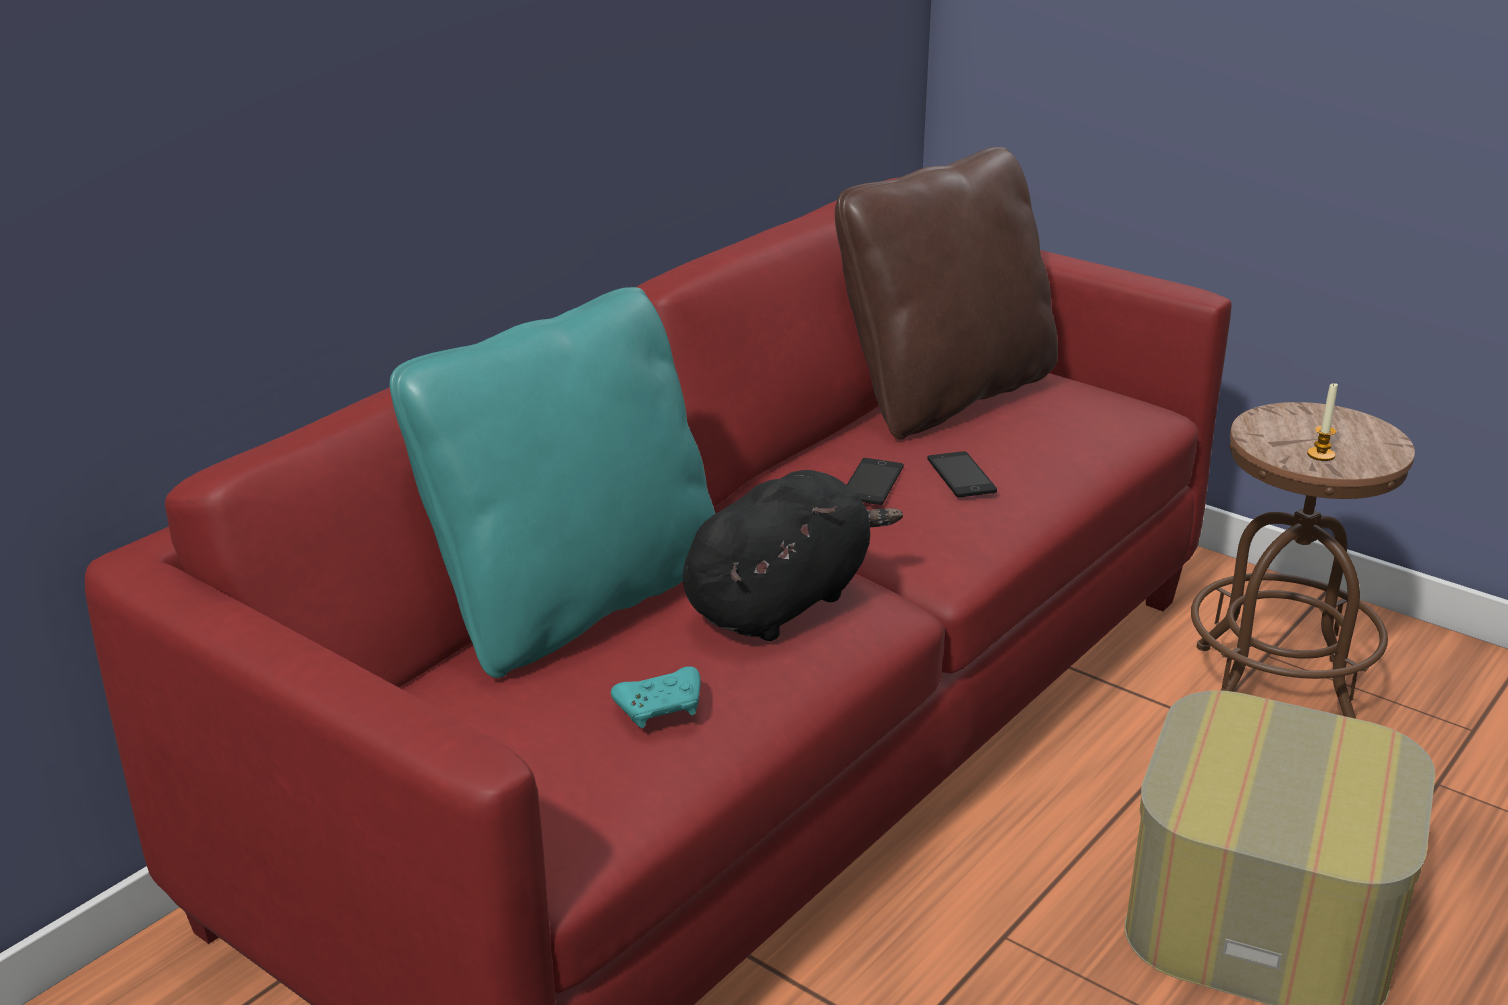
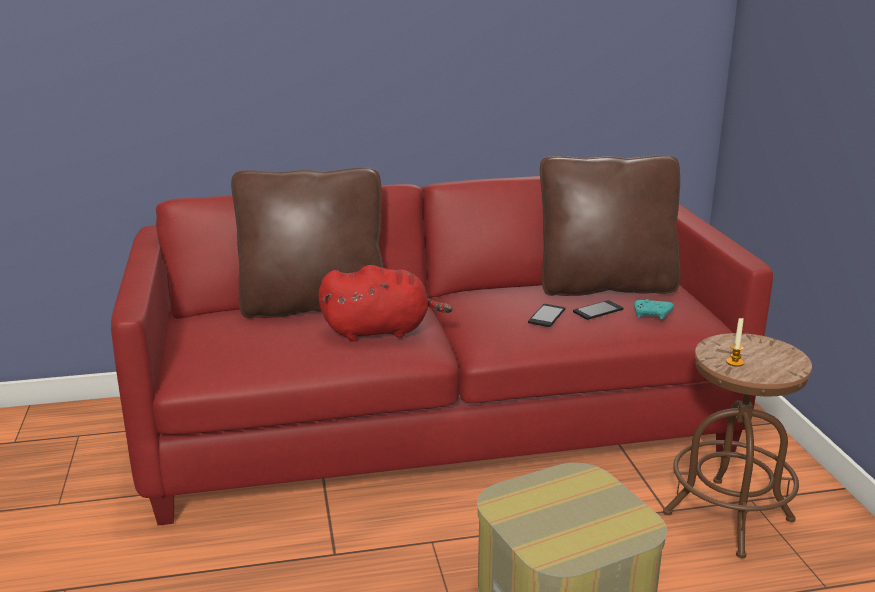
camera: 40 degrees right, 5 degrees down
turquoise pillow [390,287,715,678] -> brown pillow [231,167,383,318]
turquoise game controller [611,666,700,728] -> turquoise game controller moved to [634,299,674,319]
black plush toy [683,470,903,641] -> red plush toy [318,265,453,341]
phone [847,458,904,505] -> phone moved to [573,300,623,320]

